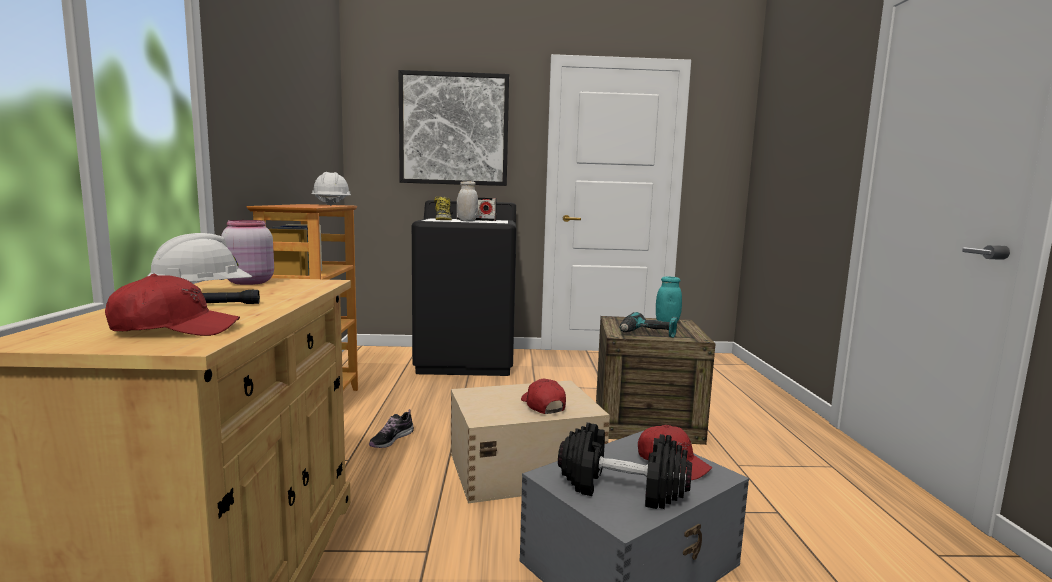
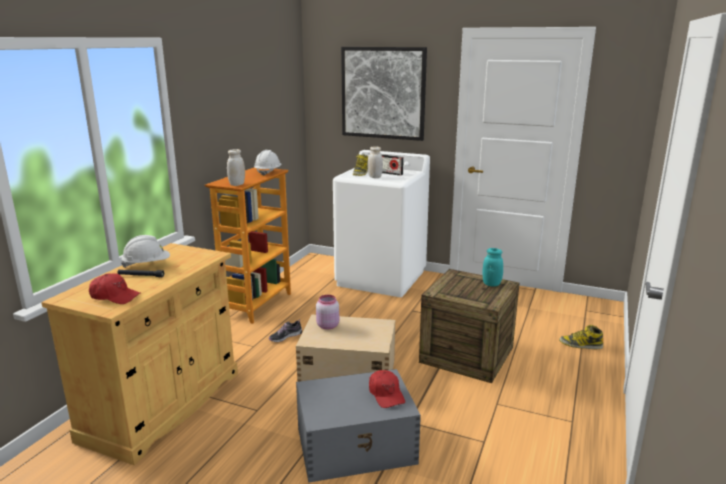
camera: 25 degrees right, 10 degrees up
pink jar [221,220,274,285] -> pink jar moved to [316,295,339,330]
black washing machine [412,200,517,376] -> white washing machine [333,150,430,297]
red cap [521,378,566,414] -> none
black dumbbell [558,422,692,509] -> none
power drill [619,312,677,338] -> none
none -> white jar [227,149,245,186]
none -> boot [559,325,603,349]

